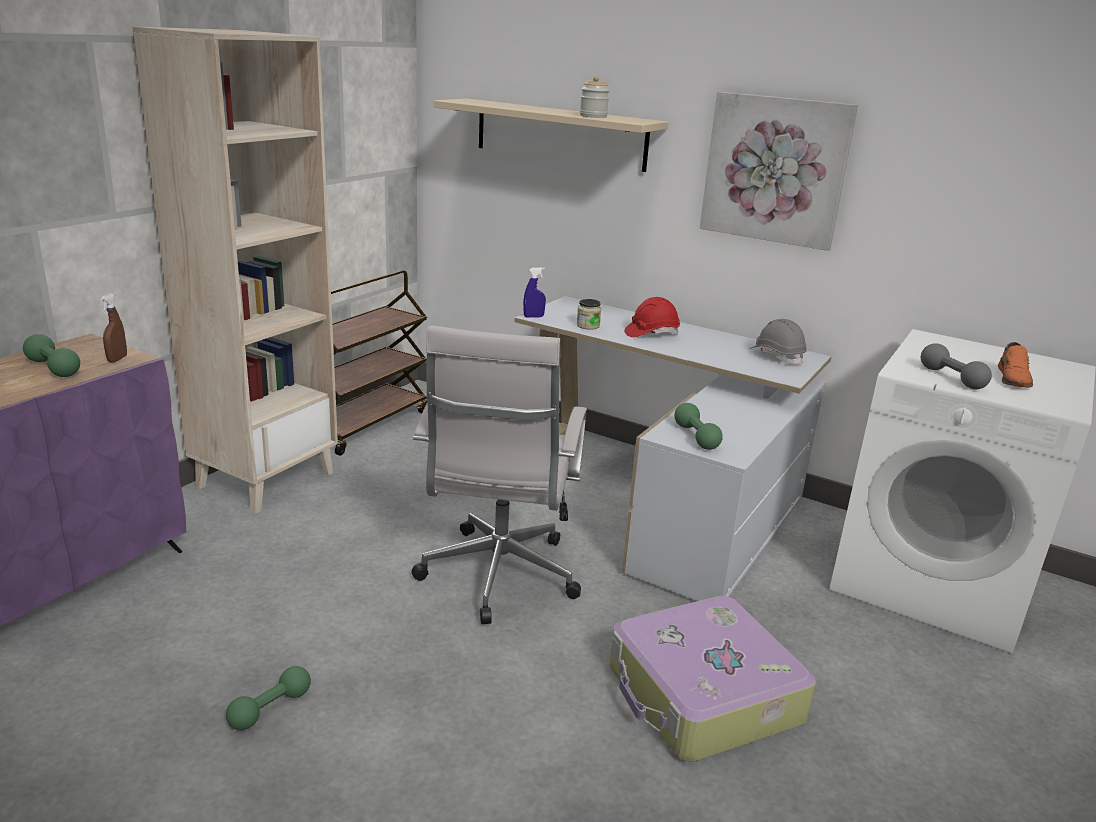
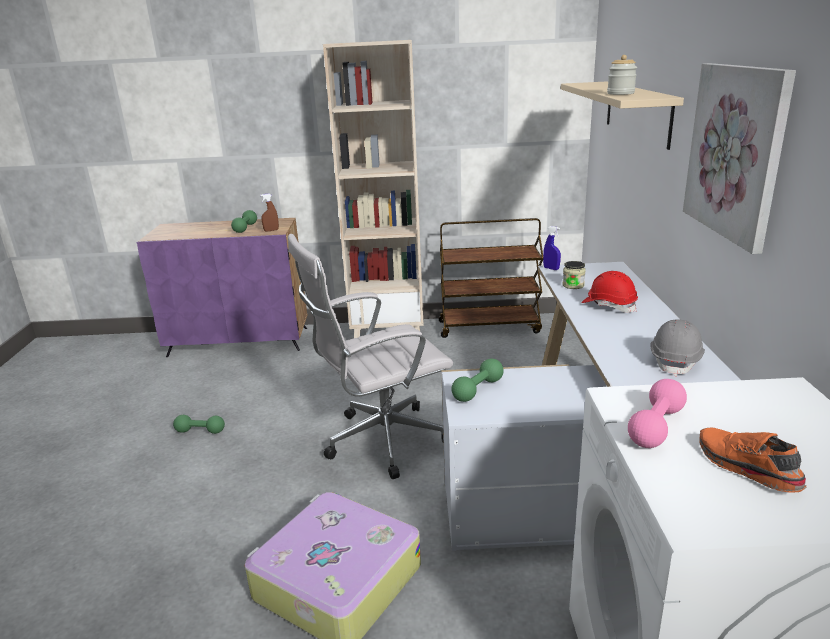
camera: 60 degrees right, 0 degrees up
grey dumbbell [921,343,992,389] -> pink dumbbell [628,379,687,448]
orange shoe [998,342,1033,388] -> orange shoe turned 75 degrees clockwise [699,428,807,492]

